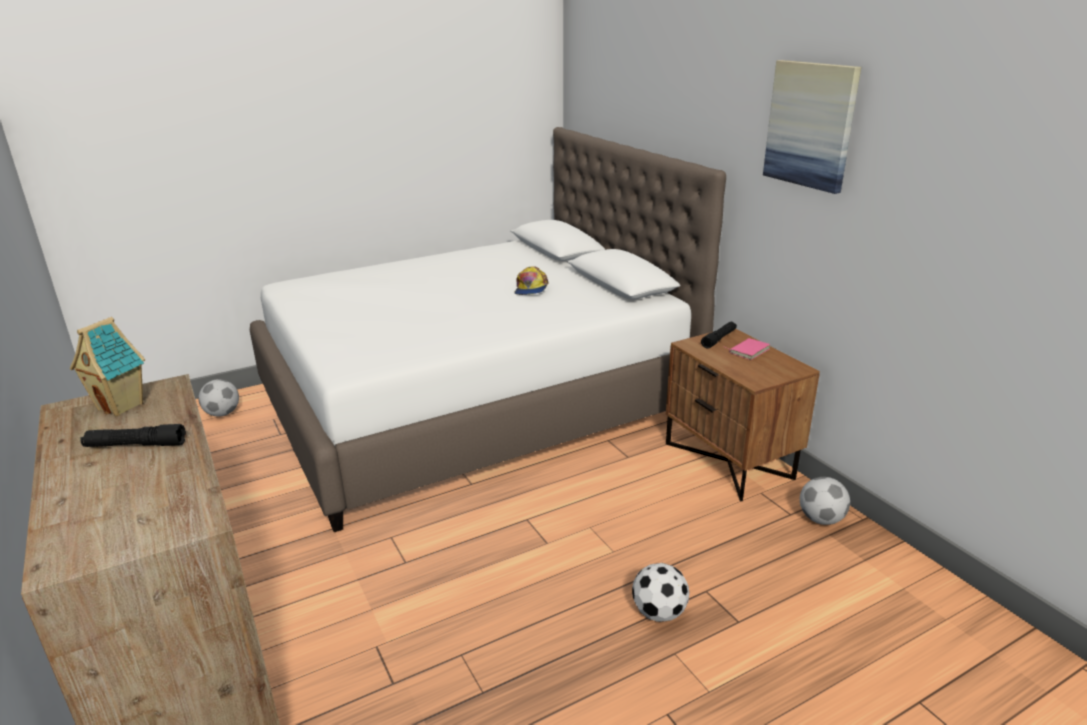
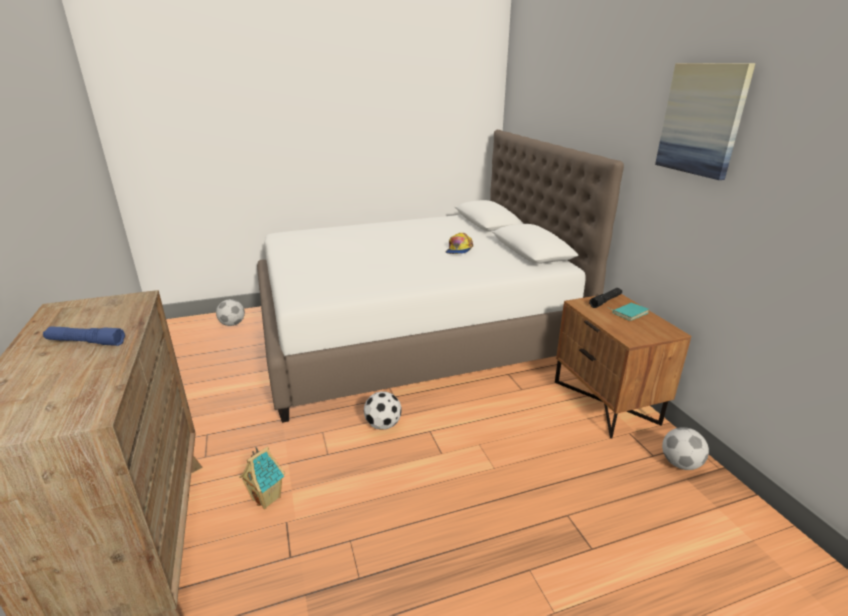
camera: 10 degrees right, 0 degrees up
toy house [70,317,145,416] -> toy house moved to [239,446,285,509]
black flashlight [80,424,186,447] -> blue flashlight [43,326,125,346]
football [632,563,690,622] -> football moved to [364,391,402,430]
pink book [726,338,770,360] -> turquoise book [610,303,649,321]

